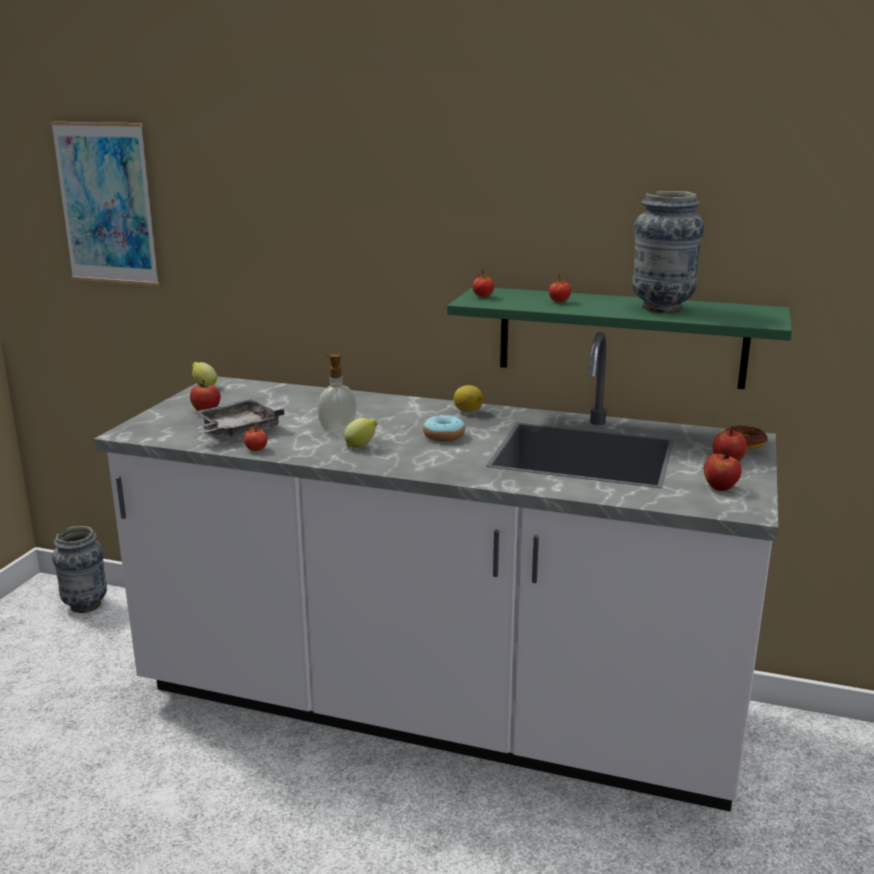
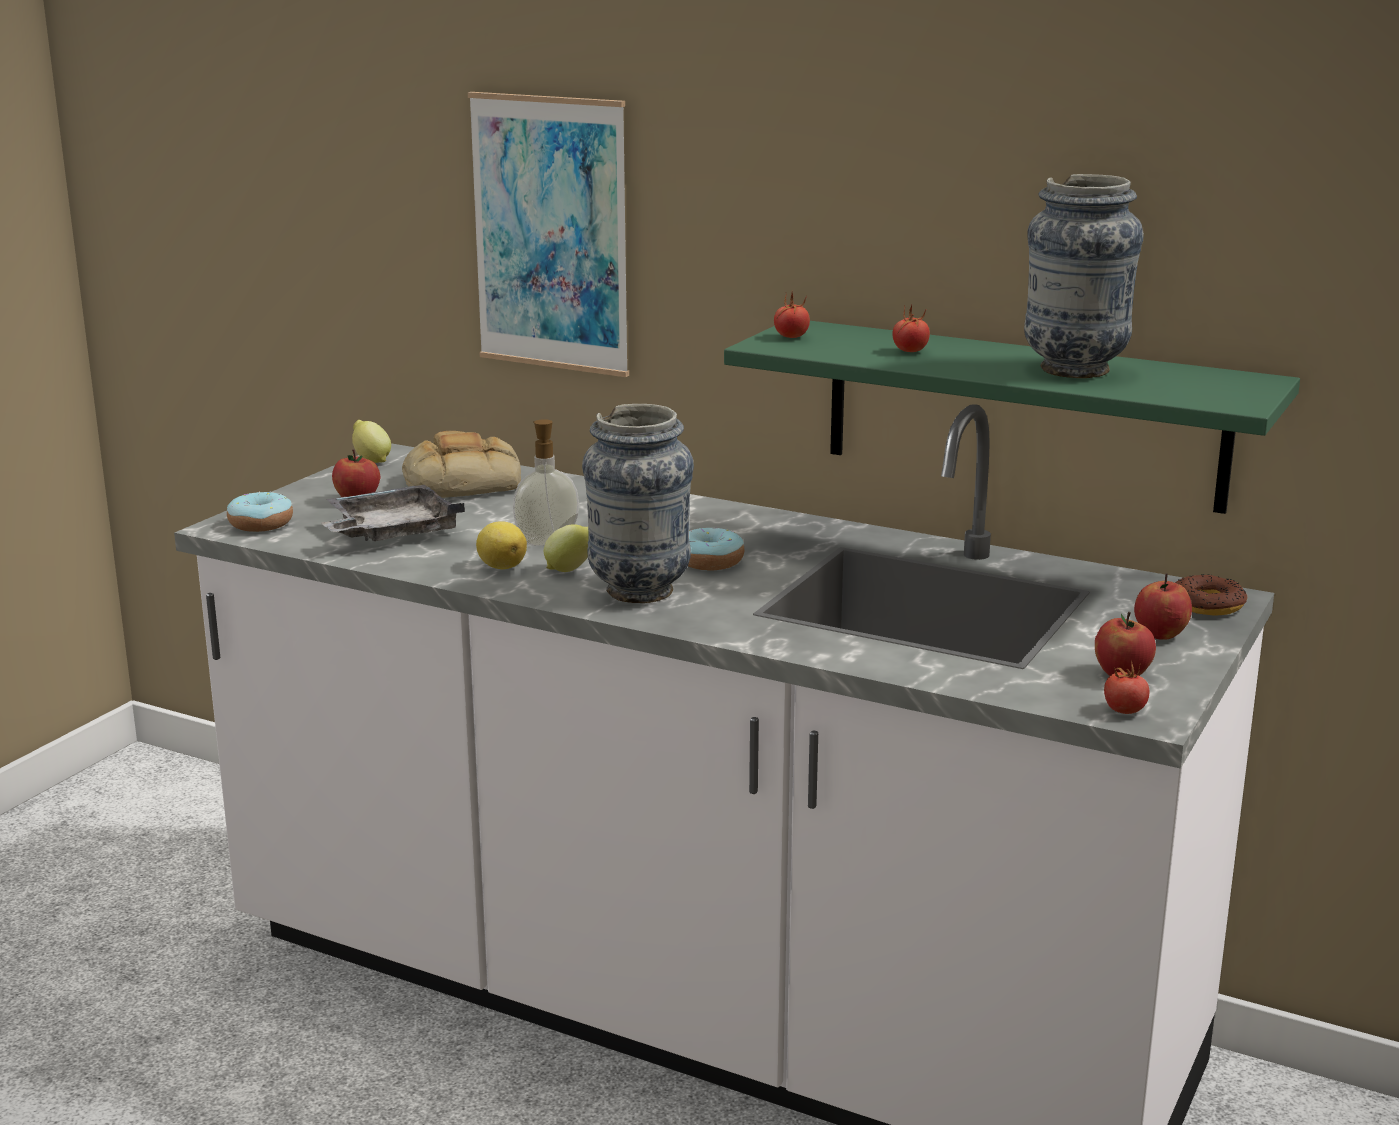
camera: 10 degrees right, 0 degrees up
picture [50,122,159,286] -> picture moved to [468,92,629,377]
vase [52,526,107,613] -> vase moved to [582,404,694,603]
tomato [244,423,268,451] -> tomato moved to [1104,660,1149,714]
lemon [454,385,484,412] -> lemon moved to [476,521,527,569]
none -> donut [227,491,293,532]
none -> bread [402,431,521,498]

